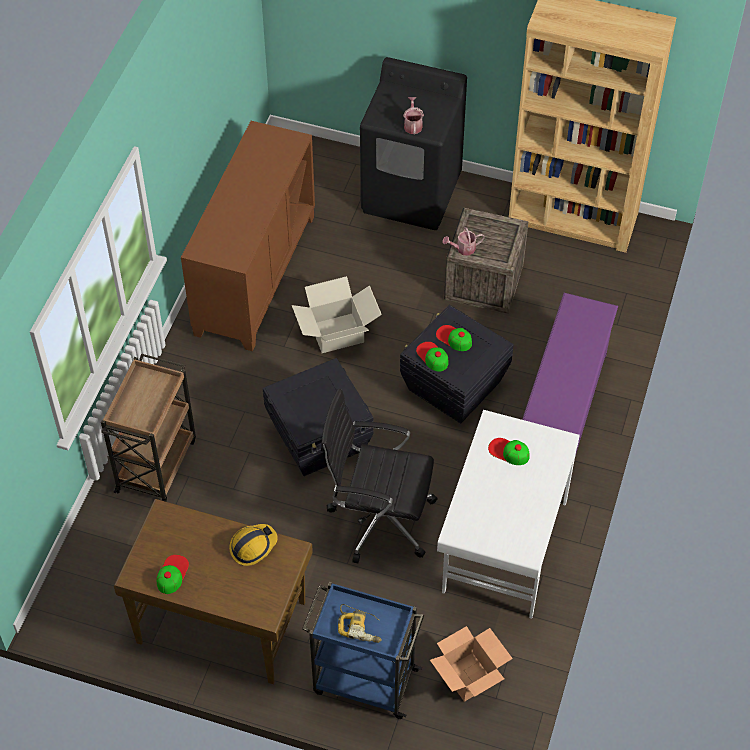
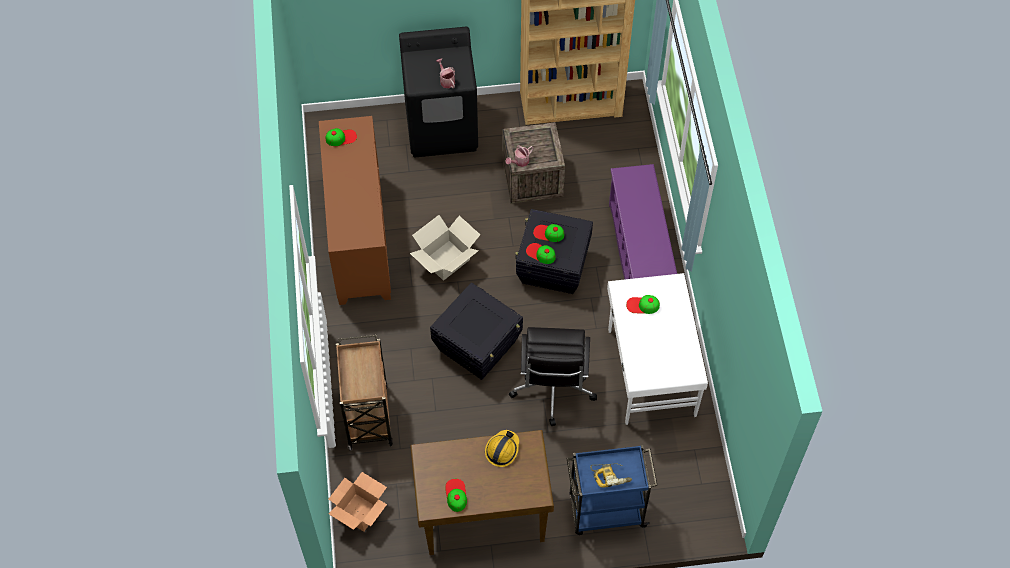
camera: 25 degrees left, 5 degrees up
black office chair [321,388,438,563] -> black office chair turned 75 degrees counterclockwise [509,327,597,426]
cardboard box [430,626,513,702] -> cardboard box moved to [328,472,387,532]
none -> cap [325,128,357,146]

